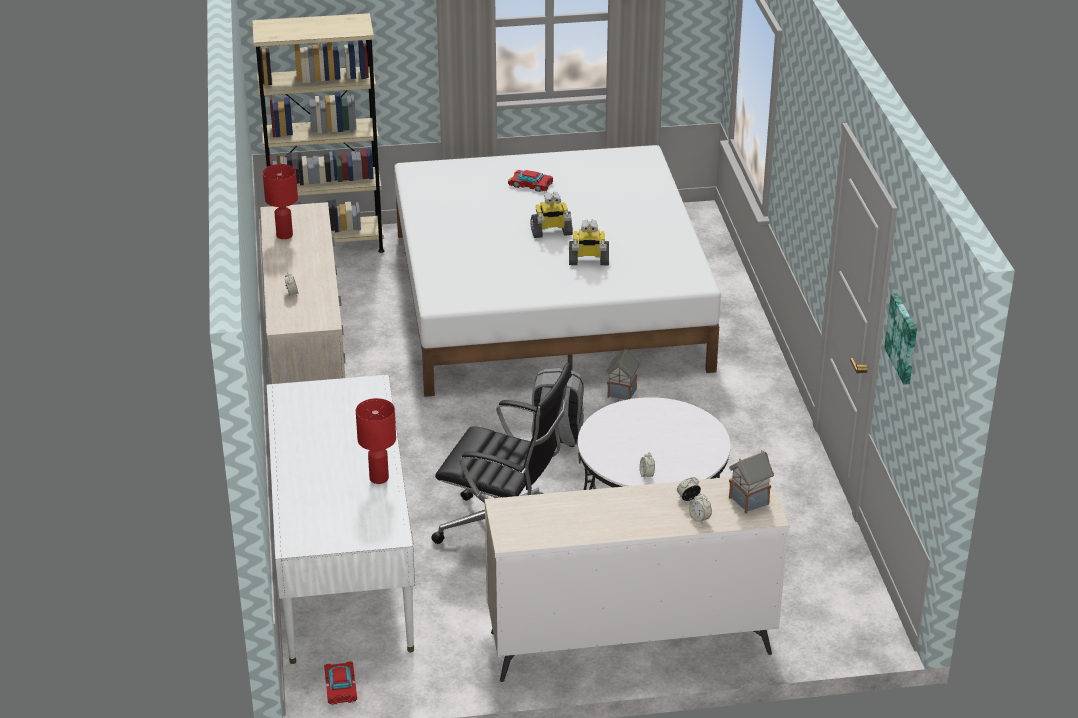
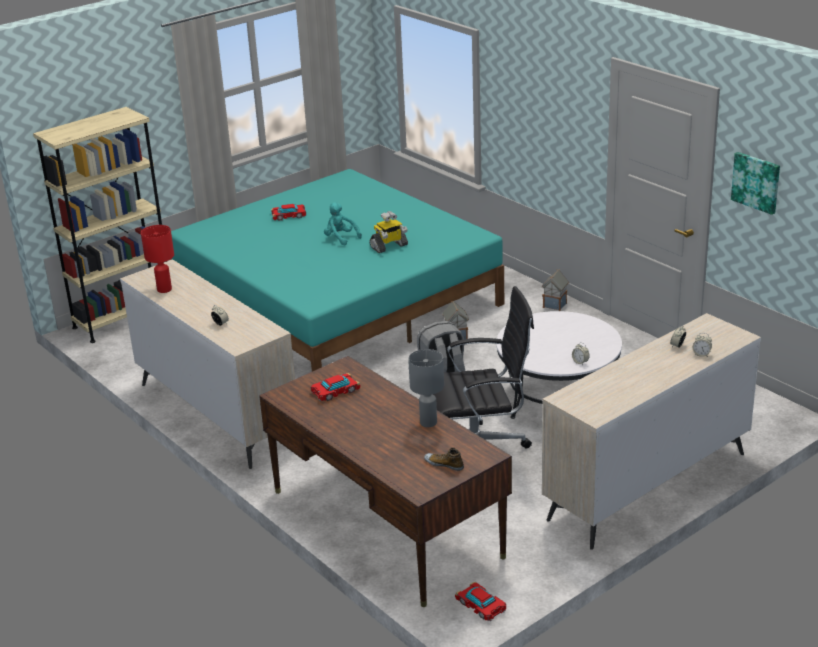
camera: 30 degrees left, 5 degrees down
white desk [267,375,415,664] -> brown desk [259,356,512,607]
red table lamp [356,398,396,484] -> grey table lamp [408,349,444,427]
white bed [394,145,721,397] -> turquoise bed [170,169,504,372]
toy robot [531,192,573,238] -> turquoise plush toy [324,202,362,245]
toy house [729,450,774,513] -> toy house moved to [541,270,569,311]
none -> toy car [311,373,361,401]
none -> shoe [424,447,464,471]

